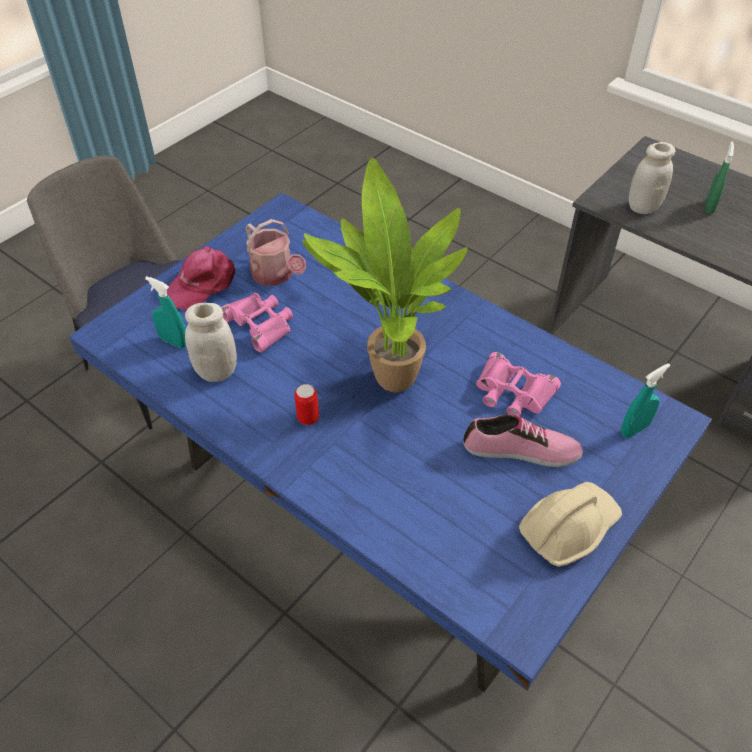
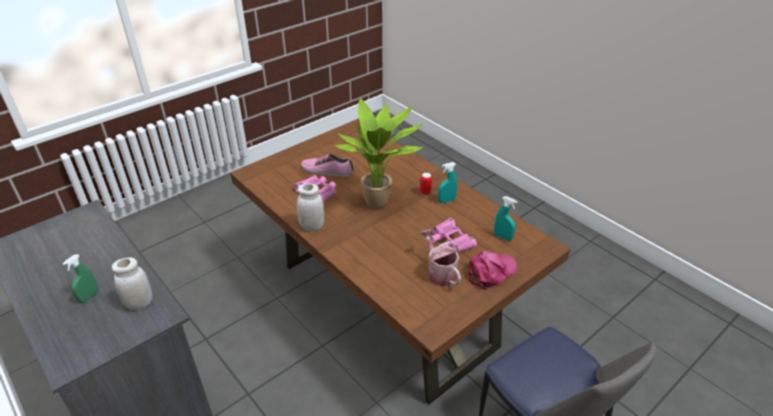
camera: 170 degrees left, 10 degrees down
blue dining table [69,193,712,692] -> brown dining table [230,119,570,405]
white jar [185,303,237,382] -> white jar moved to [297,183,324,231]
beige hard hat [519,482,622,567] -> none
turquoise spray bottle [621,363,670,438] -> turquoise spray bottle moved to [438,162,457,203]

